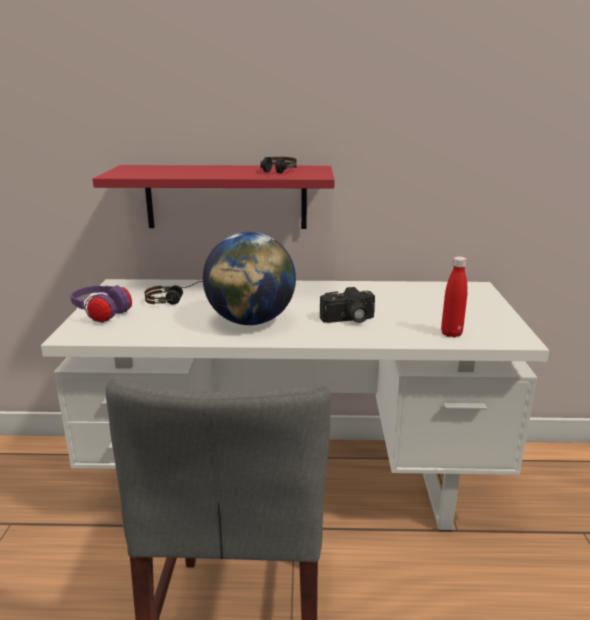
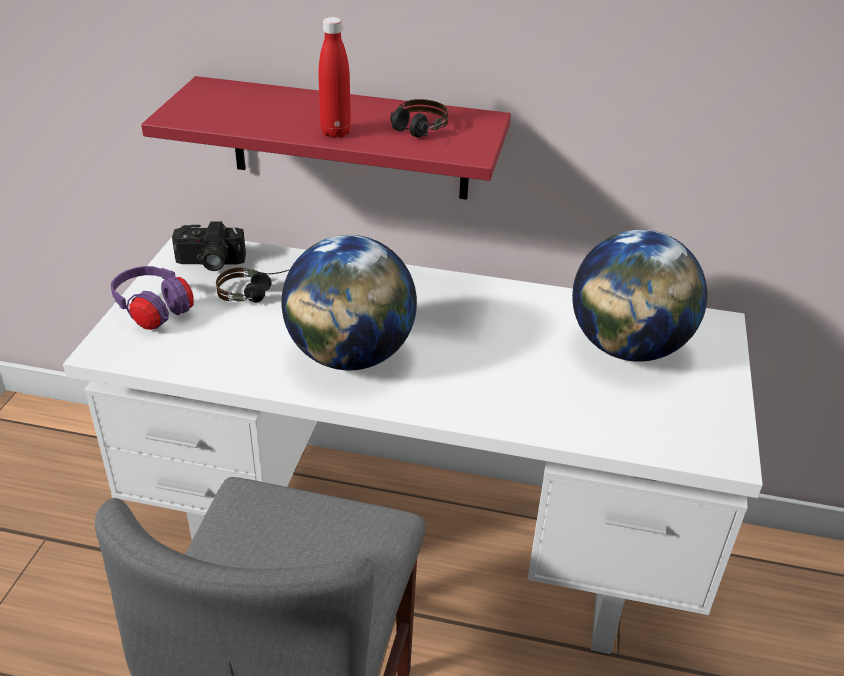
camera: 10 degrees right, 15 degrees up
camera [320,287,375,323] -> camera moved to [172,222,246,271]
red bottle [441,257,468,338] -> red bottle moved to [319,17,351,138]
none -> globe [572,230,707,362]

